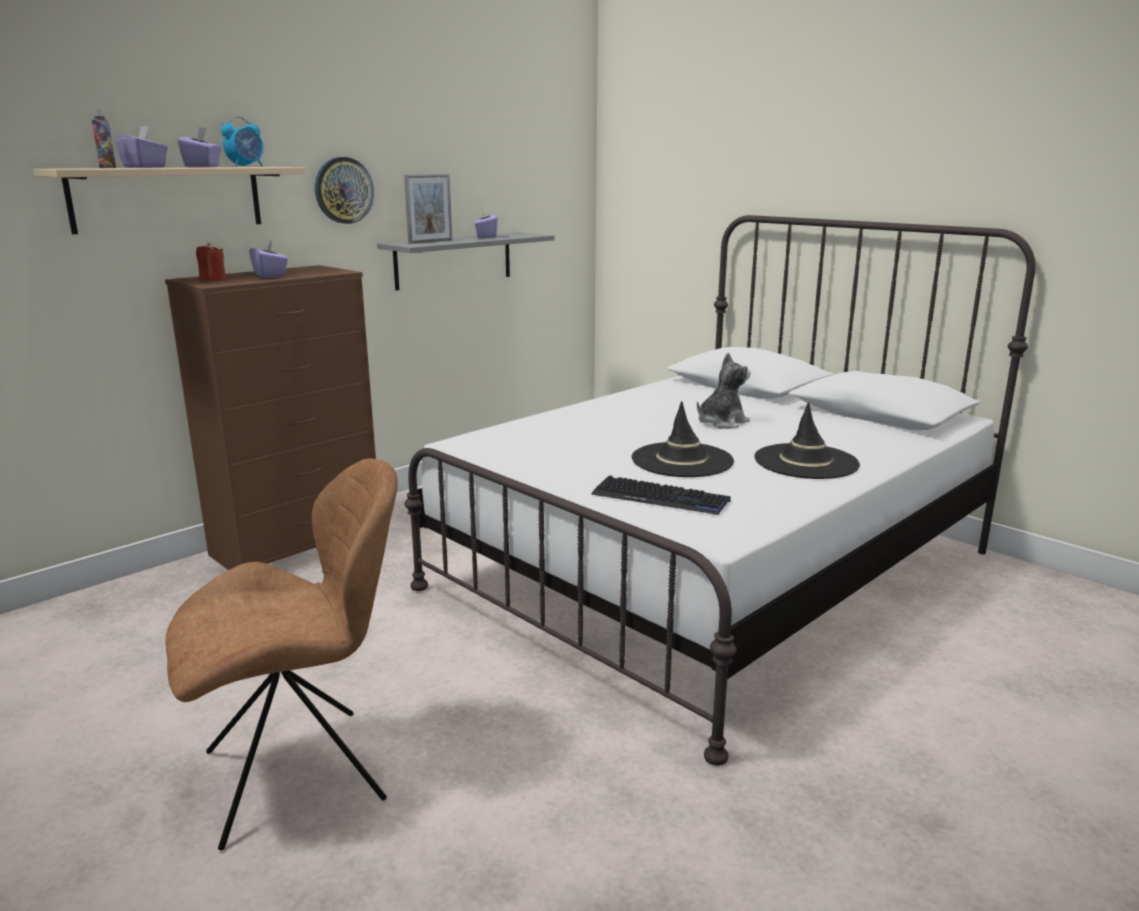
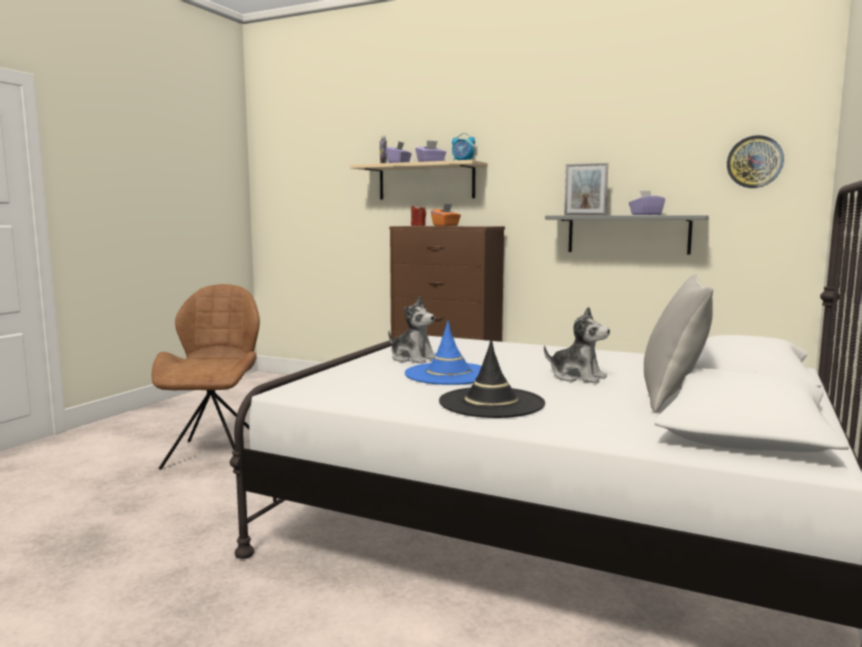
camera: 70 degrees right, 10 degrees down
brown chair [165,458,398,851] -> brown chair turned 135 degrees counterclockwise [152,284,260,470]
purple tissue box [249,239,288,278] -> orange tissue box [431,204,461,226]
wall clock [315,157,374,224] -> wall clock moved to [727,135,784,188]
keyboard [591,475,731,515] -> none
black hat [632,401,734,477] -> blue hat [405,321,482,385]
none -> plush toy [388,297,435,364]
none -> grey pillow [644,274,713,412]

